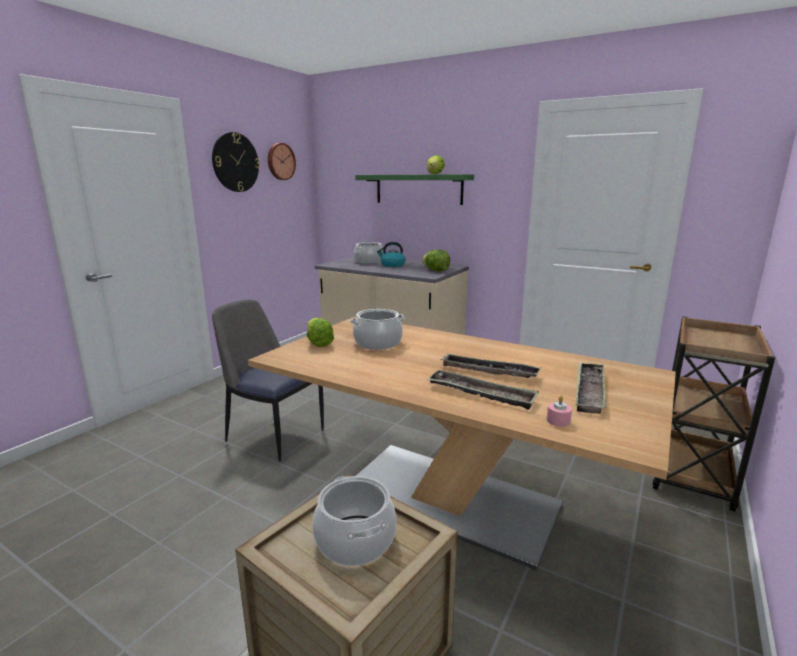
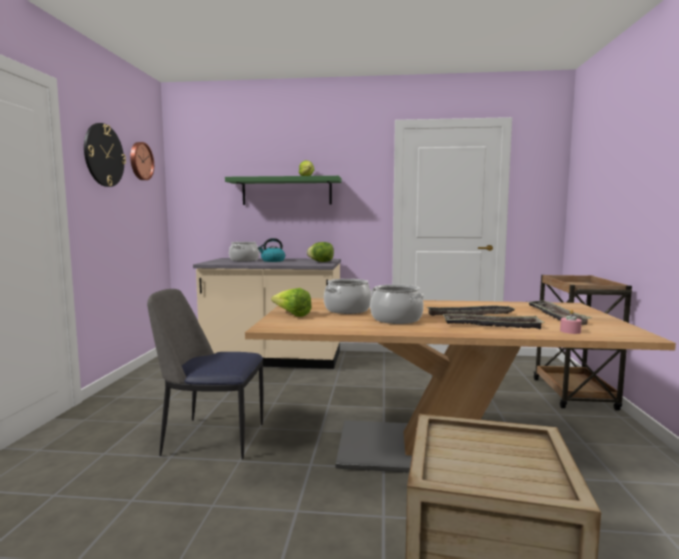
camera: 25 degrees left, 10 degrees down
cooking pot [313,476,397,566] -> cooking pot moved to [370,284,424,324]

